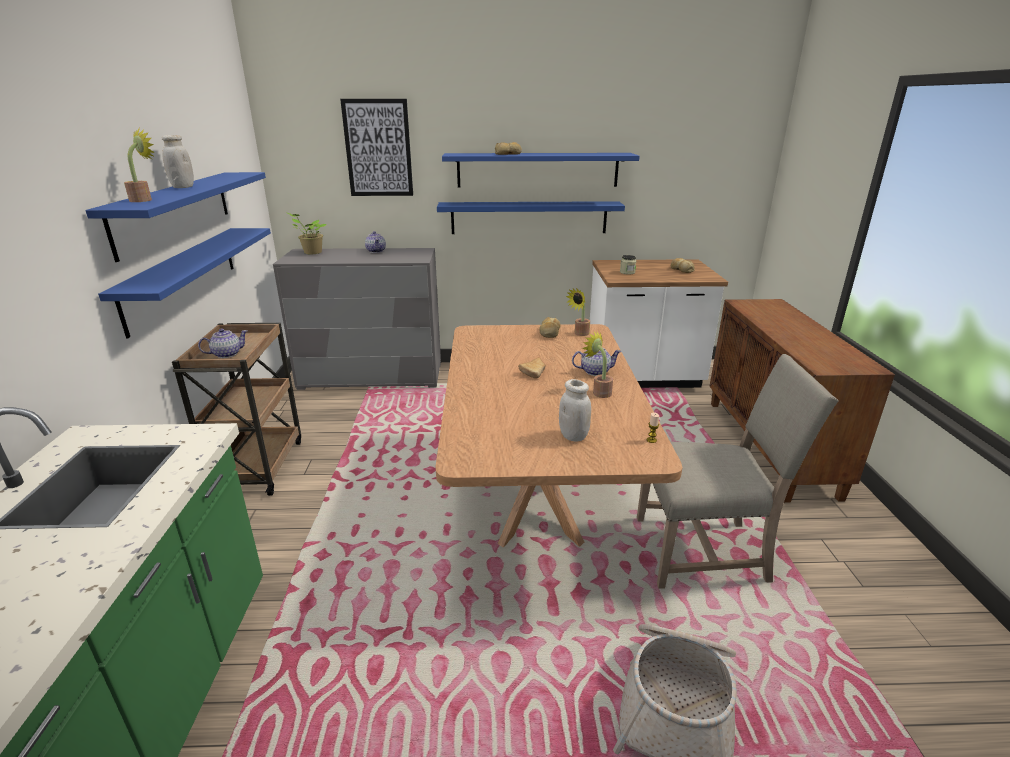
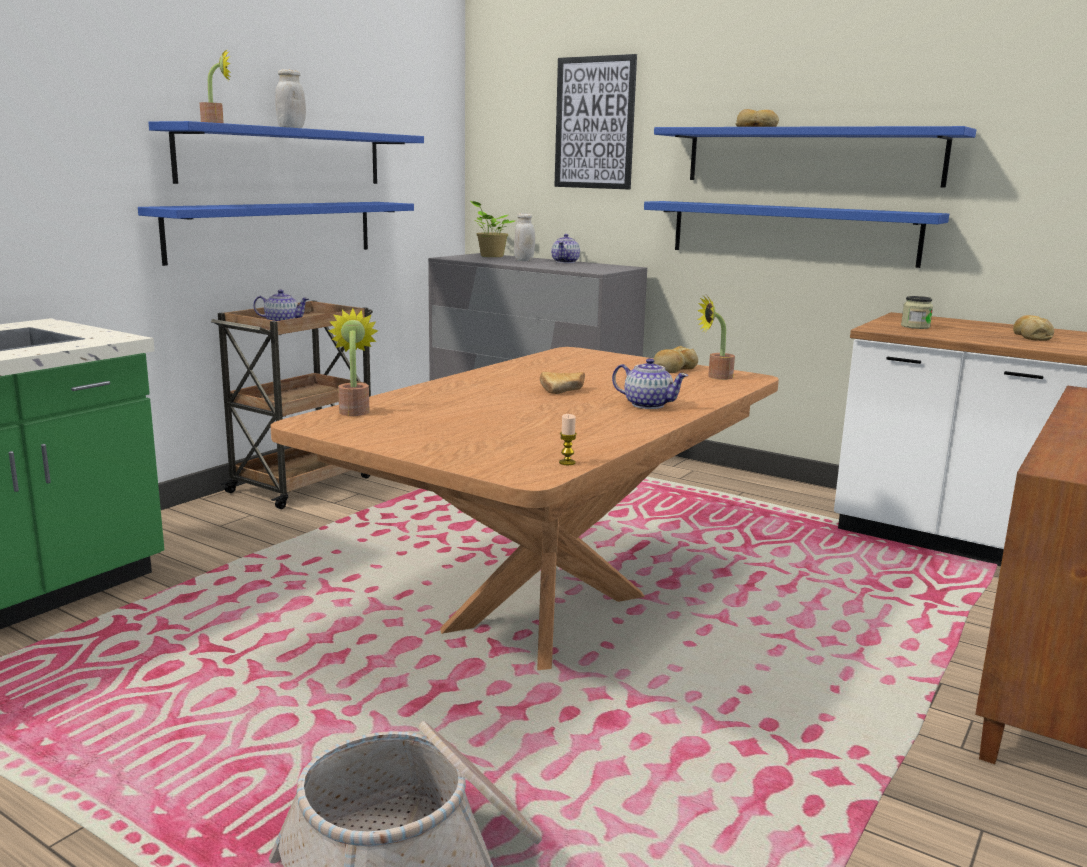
camera: 35 degrees right, 10 degrees down
white jar [559,379,591,441] -> white jar moved to [514,213,535,261]
potted plant [582,330,613,398] -> potted plant moved to [328,309,378,416]
beige chair [637,354,838,588] -> none

